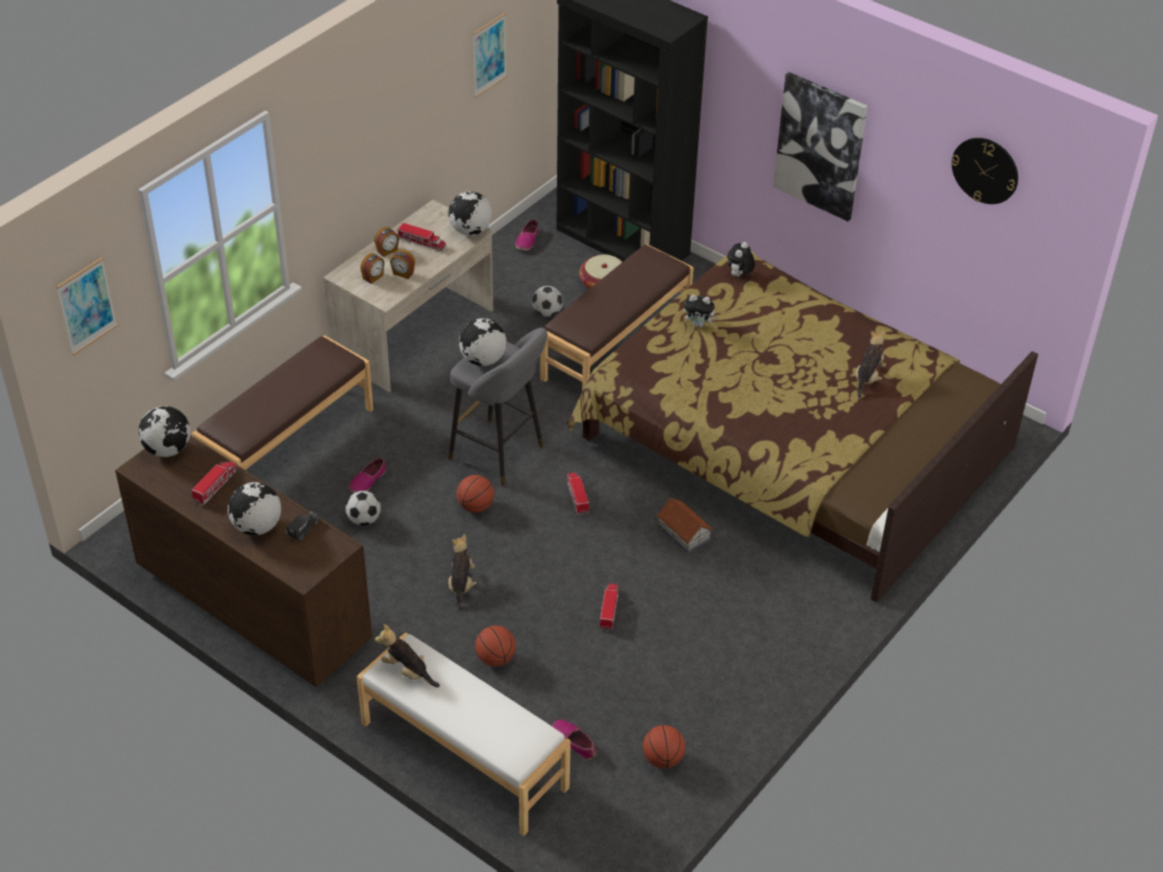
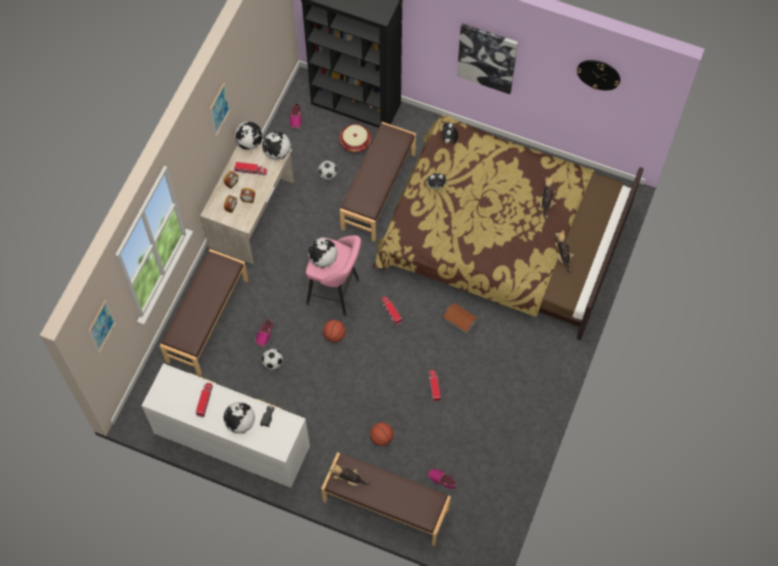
camera: 15 degrees left, 20 degrees up
brown dresser [115,435,372,687] -> white dresser [142,363,310,488]
globe [138,406,191,457] -> globe moved to [234,122,262,150]
white bench [357,632,571,836] -> brown bench [321,452,451,546]
grey stool [448,328,548,486] -> pink stool [306,235,361,316]
plush toy [448,534,477,611] -> plush toy moved to [555,230,574,273]
picture [473,13,507,98] -> picture moved to [210,82,230,136]
basketball [643,725,685,768] -> none

